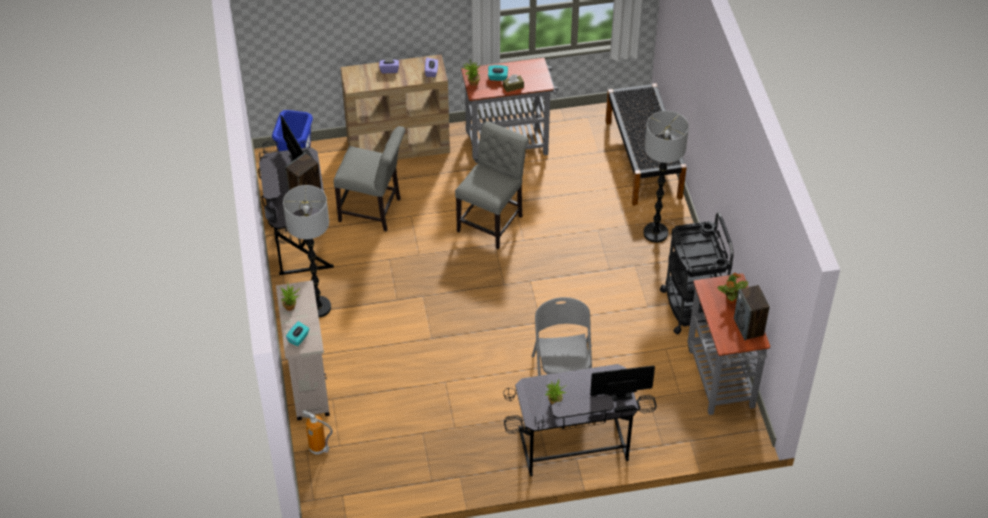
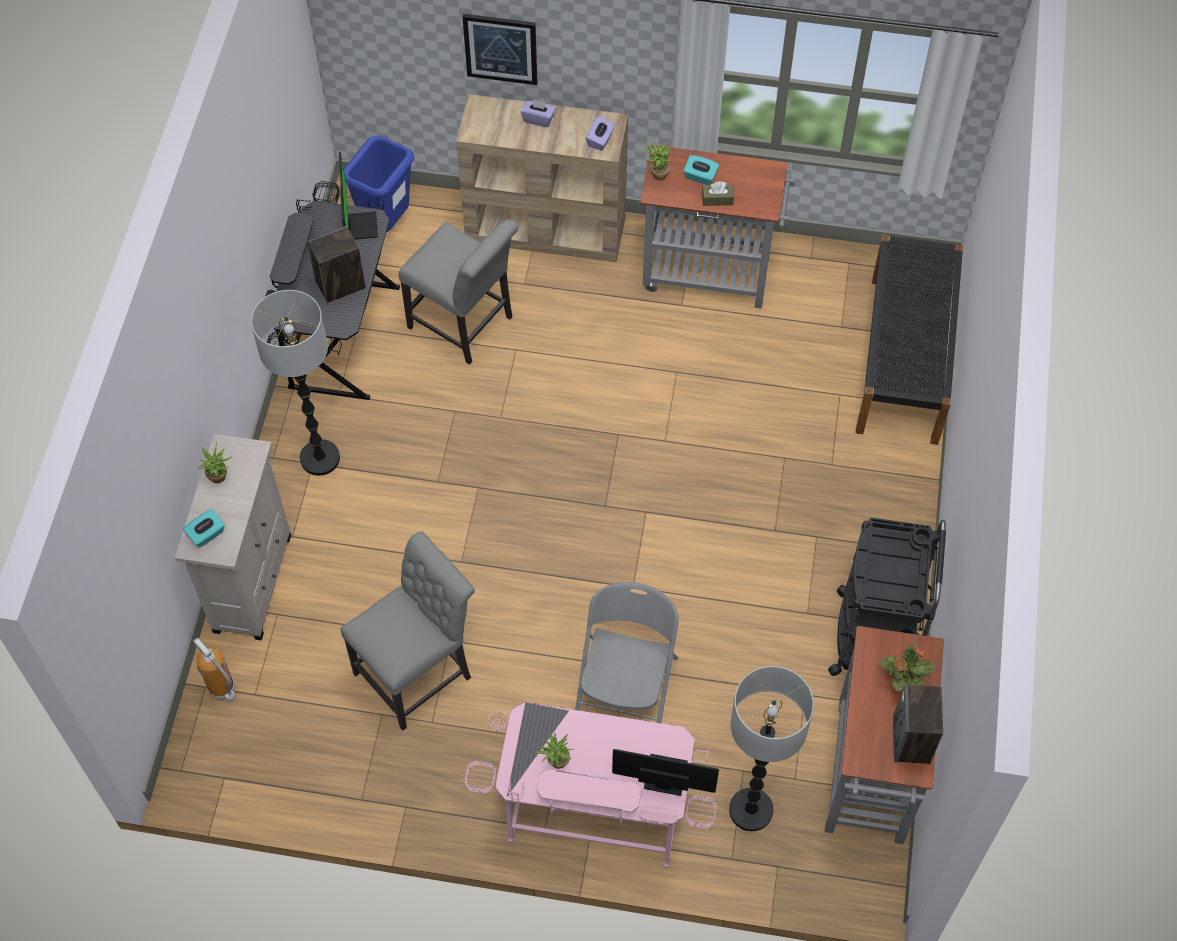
camera: 20 degrees right, 10 degrees up
grey chair [455,121,529,249] -> grey chair moved to [340,531,475,731]
black desk [503,364,657,476] -> pink desk [465,702,717,868]
floor lamp [643,111,689,243] -> floor lamp moved to [729,666,814,831]
none -> picture [463,14,537,85]

